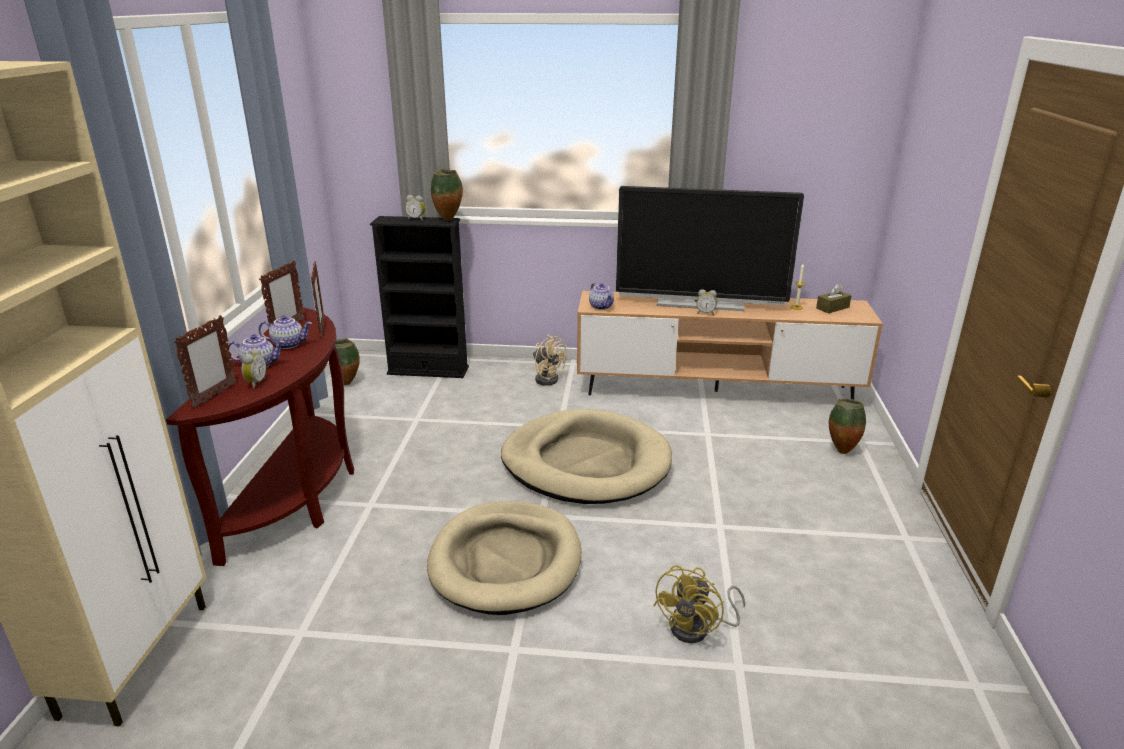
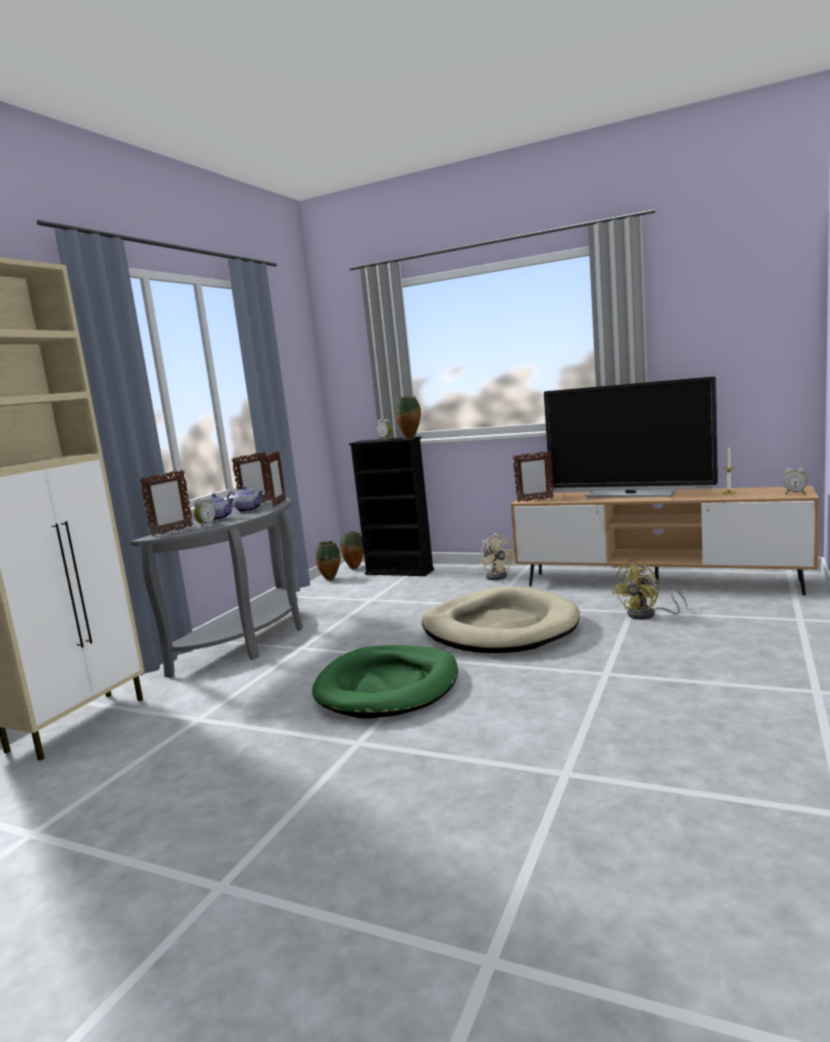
camera: 20 degrees right, 15 degrees down
brown console table [166,307,354,566] -> grey console table [130,497,303,678]
beige dog bed [427,501,581,615] -> green dog bed [312,645,458,719]
teapot [589,283,614,310] -> picture frame [513,451,554,502]
yellow fan [653,565,745,643] -> yellow fan moved to [613,561,687,620]
alarm clock [696,289,717,315] -> alarm clock moved to [784,468,807,494]
brown tissue box [816,284,851,313] -> none
vase [829,398,866,454] -> vase moved to [340,531,364,569]

